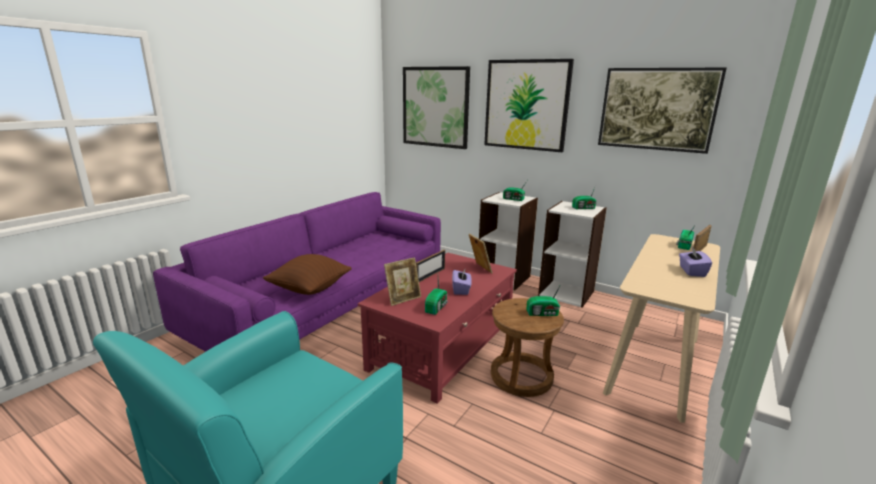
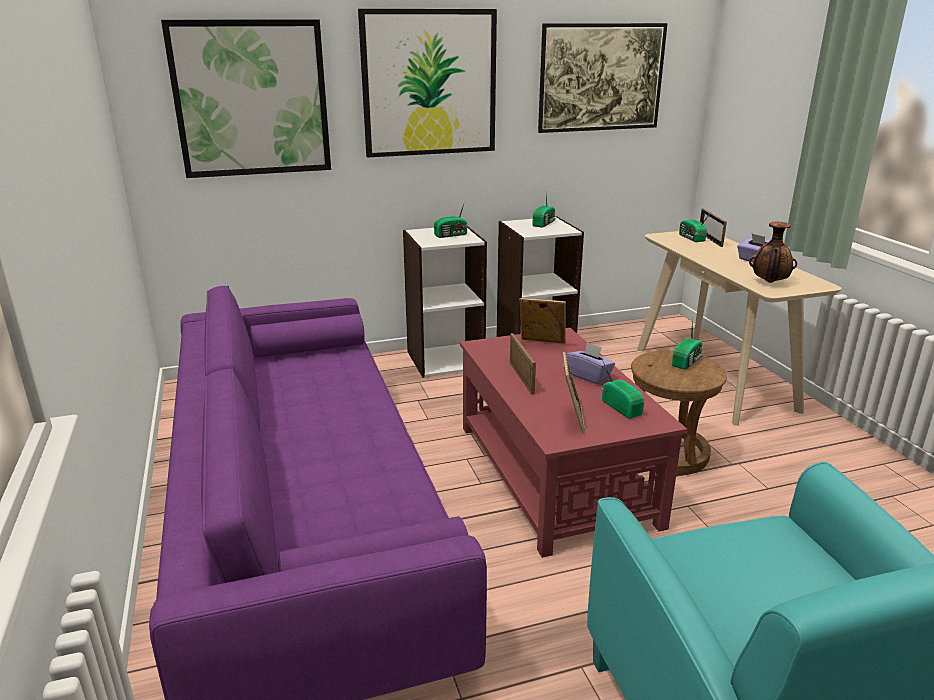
camera: 50 degrees left, 5 degrees up
brown pillow [263,254,352,295] -> none
none -> vase [749,222,797,283]

